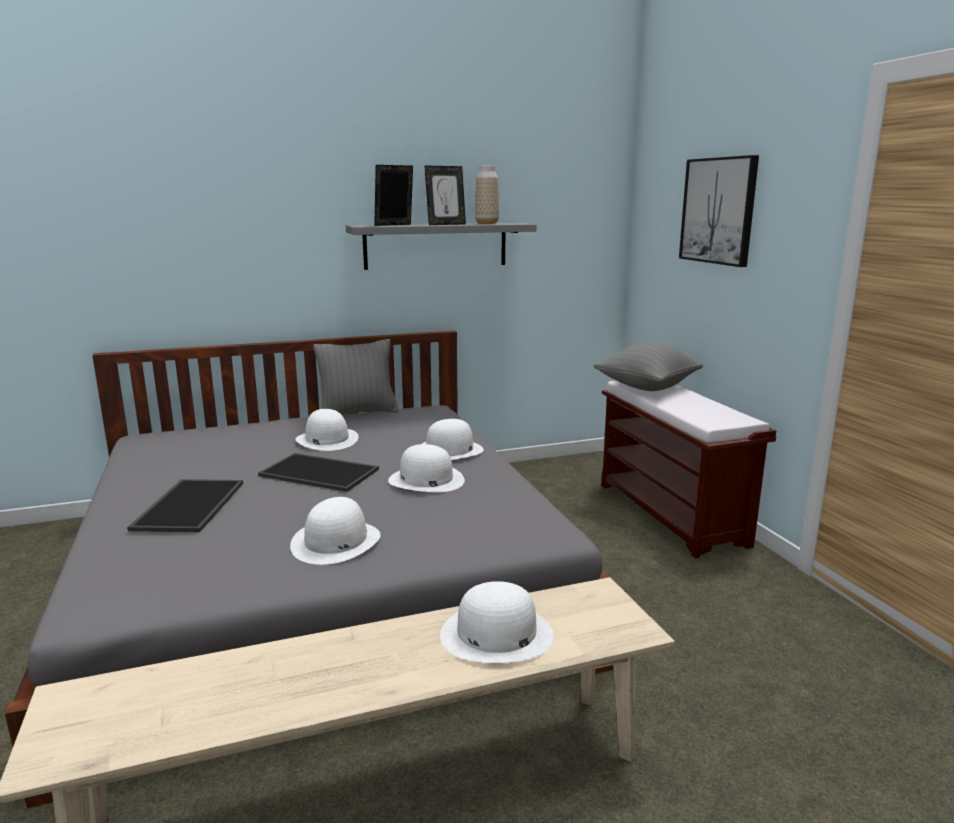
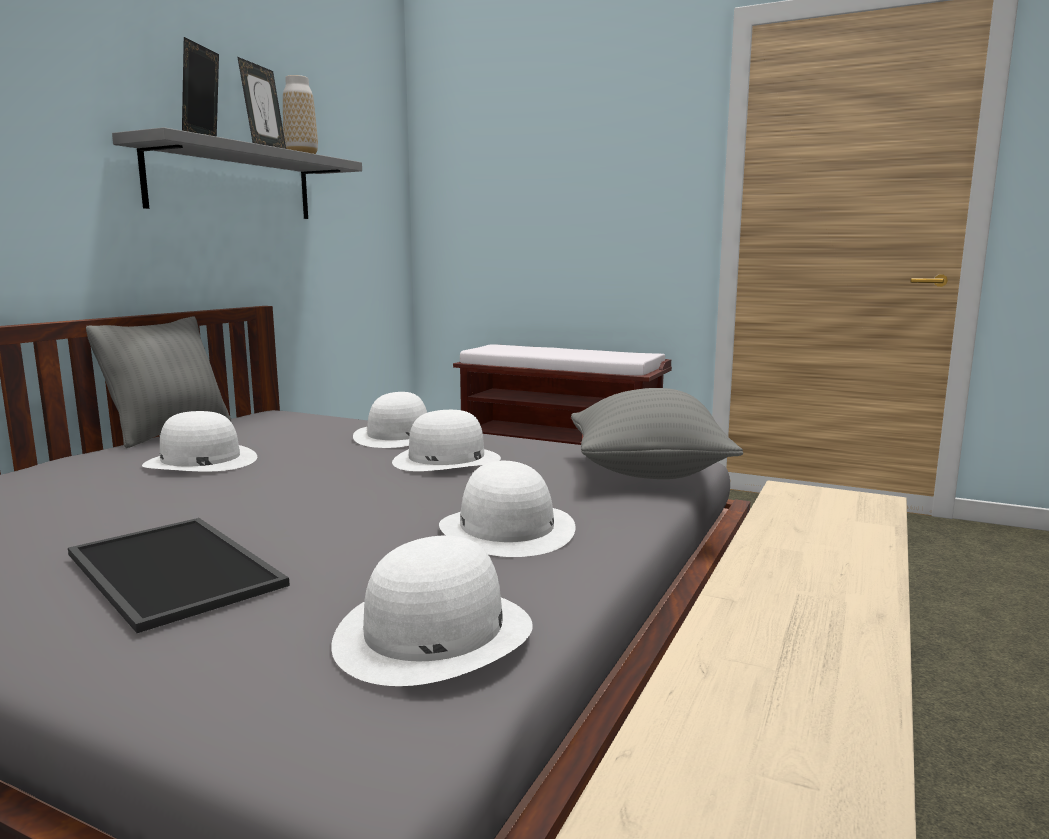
camera: 45 degrees left, 5 degrees down
tray [258,453,379,492] -> none
white hat [440,581,554,663] -> white hat moved to [331,535,533,686]
grey pillow [594,343,703,391] -> grey pillow moved to [571,388,743,479]
picture [679,155,759,267] -> none

